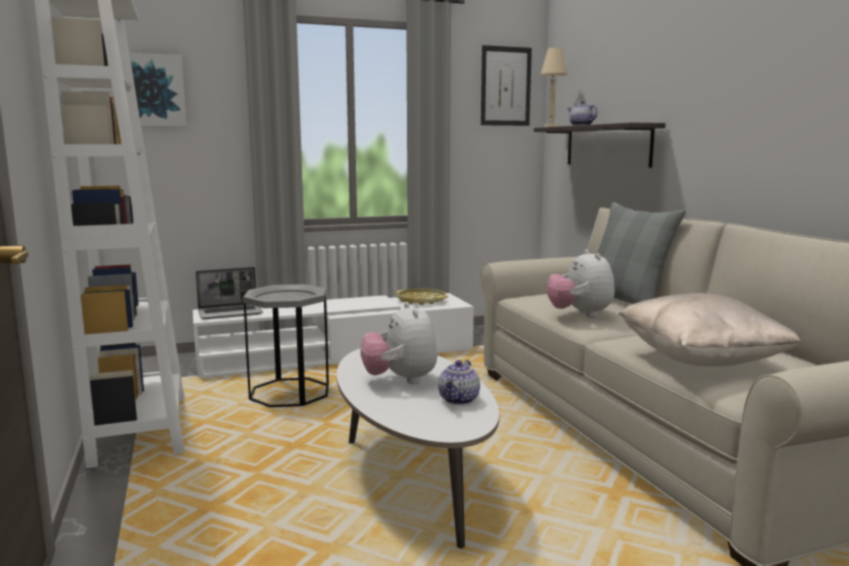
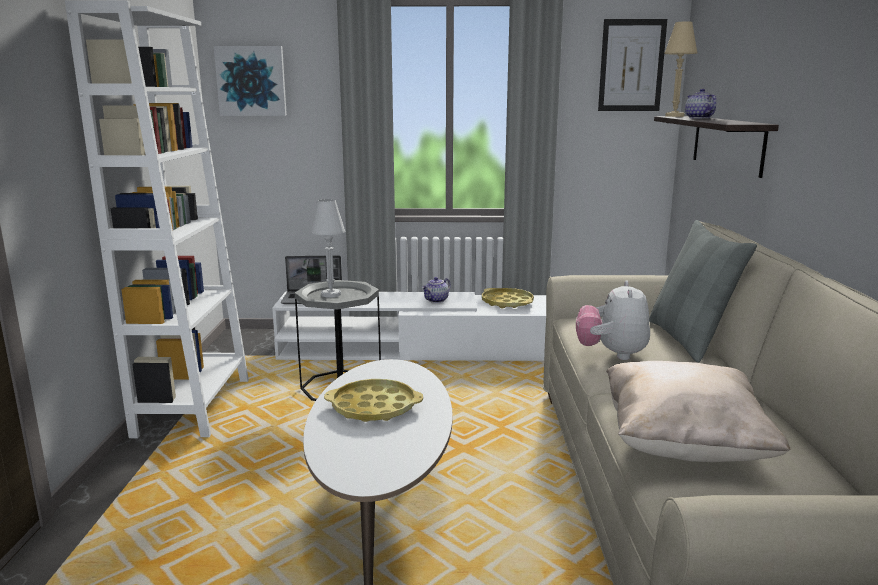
camera: 20 degrees right, 5 degrees up
plush toy [360,302,437,384] -> yellow tray [324,379,423,422]
teapot [438,360,480,405] -> teapot moved to [422,277,451,303]
none -> white table lamp [311,199,345,298]

